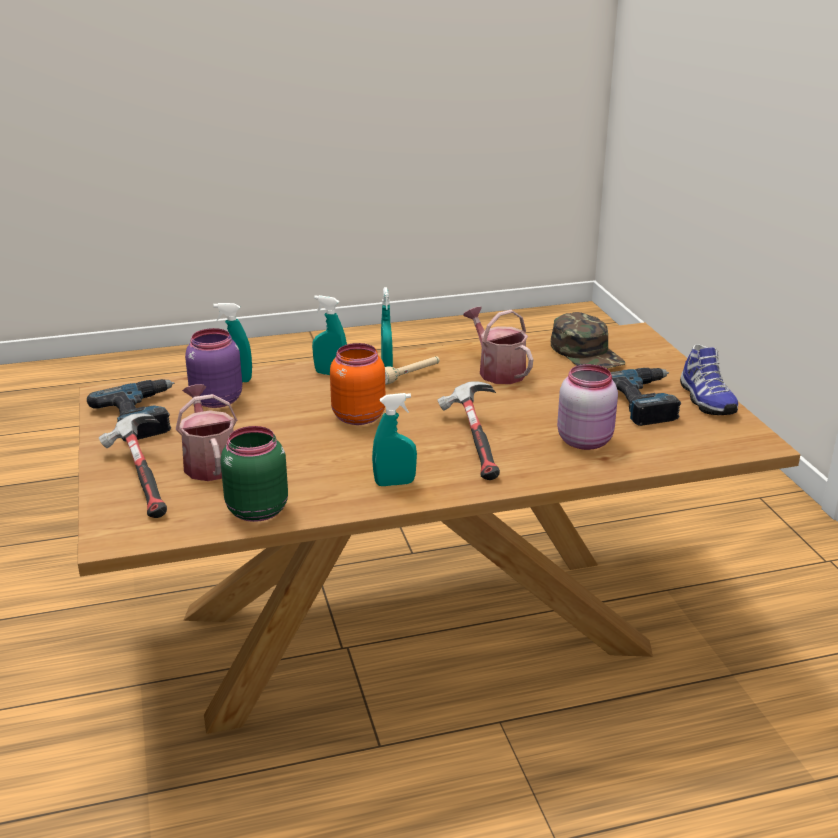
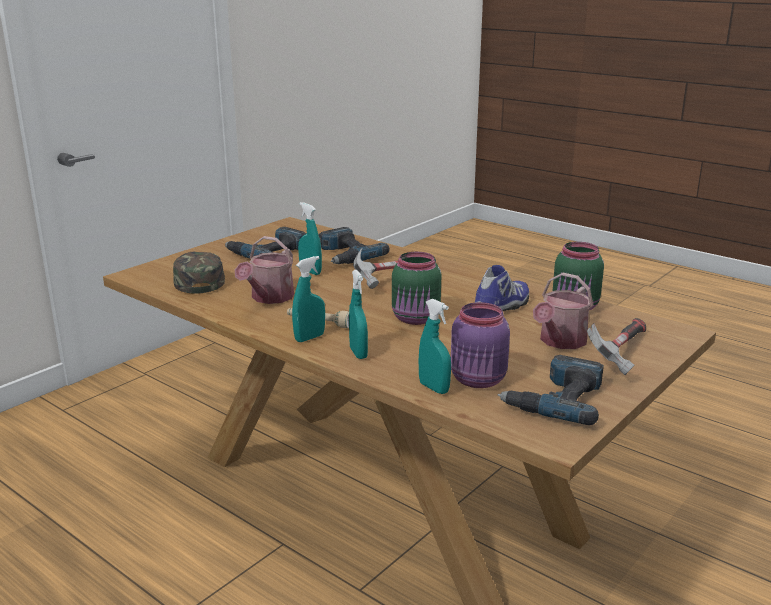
camera: 125 degrees left, 5 degrees down
orange jar [330,343,385,425] -> green jar [392,252,441,325]
turquoise spray bottle [372,393,417,486] -> turquoise spray bottle moved to [298,202,322,275]
green cap [551,312,625,369] -> green cap turned 45 degrees counterclockwise [173,252,225,294]
pink jar [557,364,618,450] -> power drill [319,227,390,264]
shoe [680,344,738,415] -> shoe moved to [475,265,529,311]

